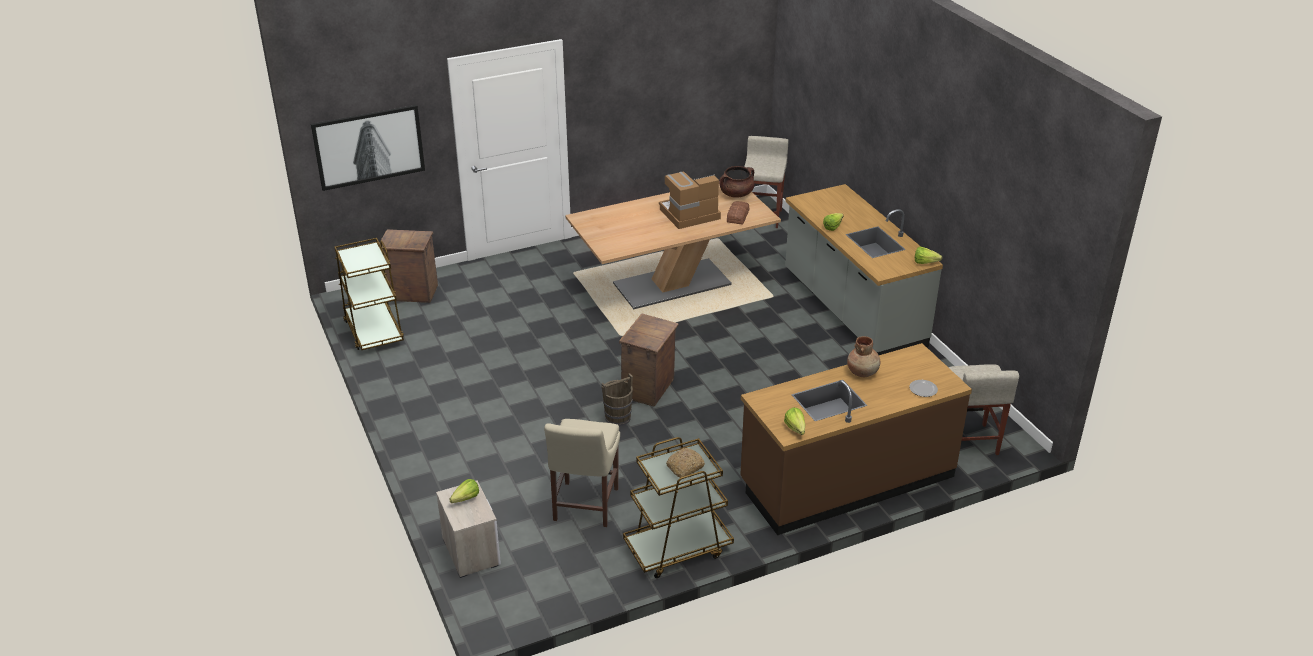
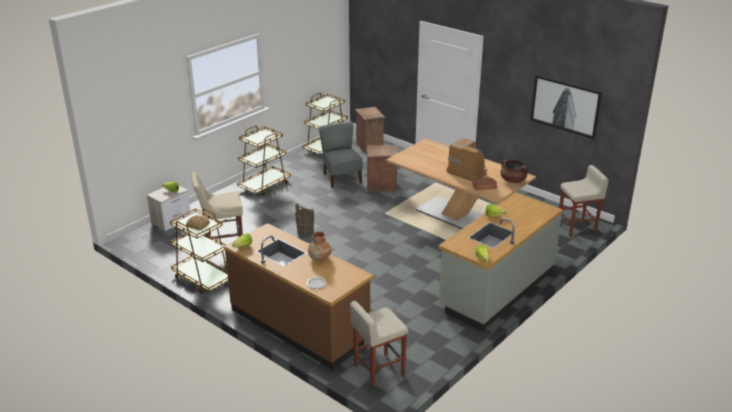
camera: 65 degrees right, 5 degrees down
picture [311,105,425,191] -> picture moved to [531,75,602,139]
crate [619,314,679,406] -> crate moved to [367,145,398,192]
none -> brown cart [237,126,291,196]
none -> grey chair [319,122,363,188]

